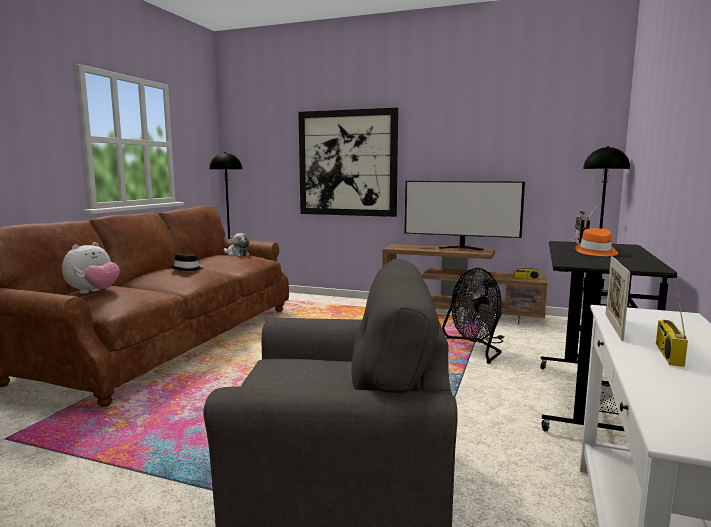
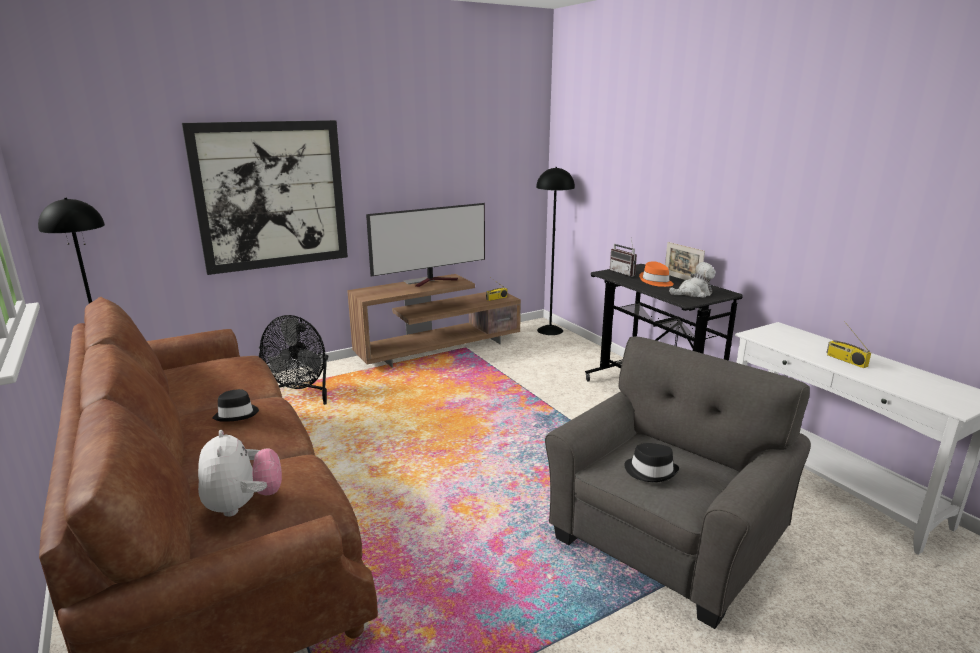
camera: 50 degrees left, 10 degrees up
plush toy [224,233,250,256] -> plush toy moved to [669,262,716,298]
black fan [442,268,504,364] -> black fan moved to [259,315,328,405]
picture frame [606,256,631,341] -> picture frame moved to [665,242,705,280]
none -> black hat [624,443,679,482]

